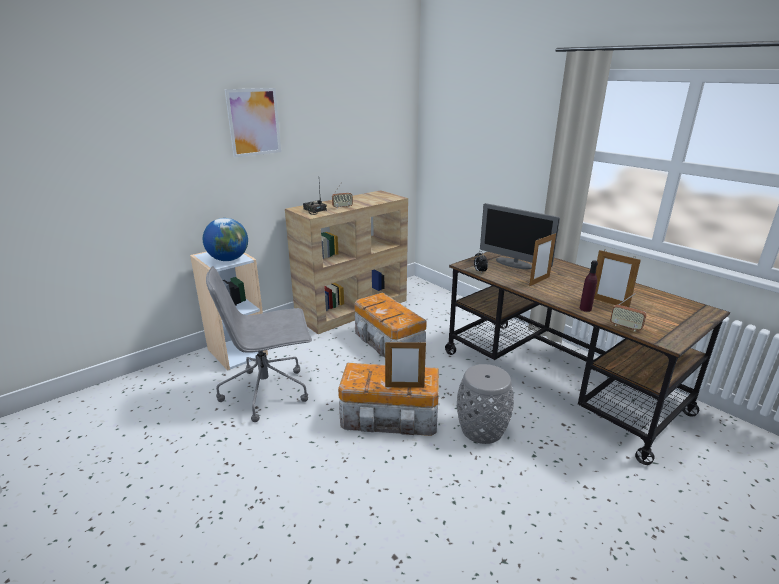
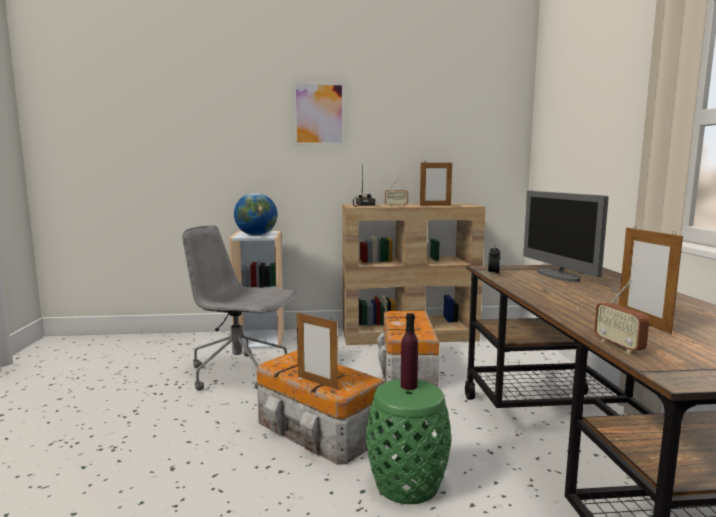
camera: 35 degrees right, 15 degrees down
grey stool [457,364,514,444] -> green stool [366,379,451,504]
picture frame [529,233,556,286] -> picture frame moved to [420,163,452,206]
purple bottle [580,260,598,312] -> purple bottle moved to [401,313,418,390]

